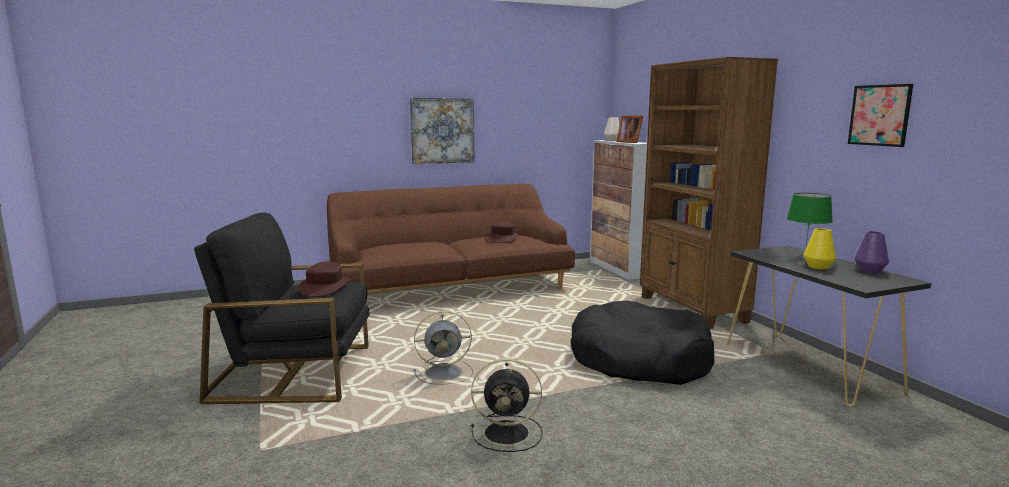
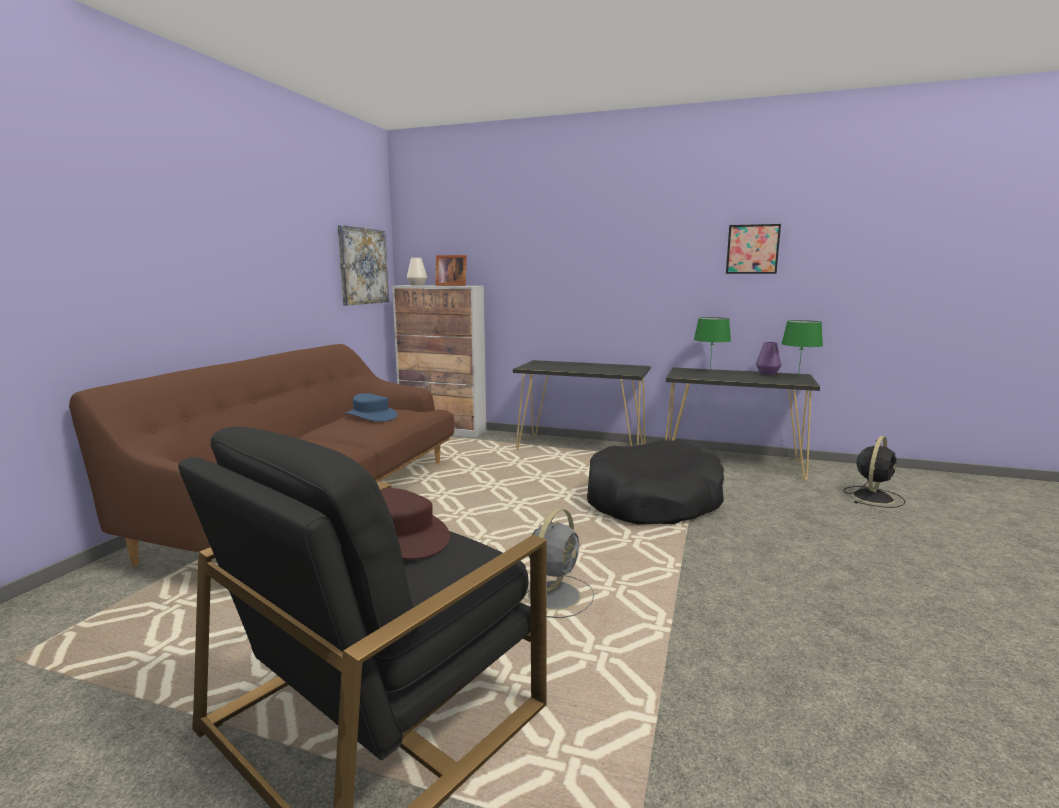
camera: 50 degrees left, 0 degrees up
picture [410,97,474,164] -> picture moved to [338,225,389,306]
black fan [471,359,543,452] -> black fan moved to [844,436,905,508]
brown hat [487,221,518,243] -> blue hat [345,393,397,422]
brown bookcase [640,57,778,329] -> black console table [513,360,650,450]
yellow vase [804,228,836,269] -> none
none -> green table lamp [781,320,823,379]

